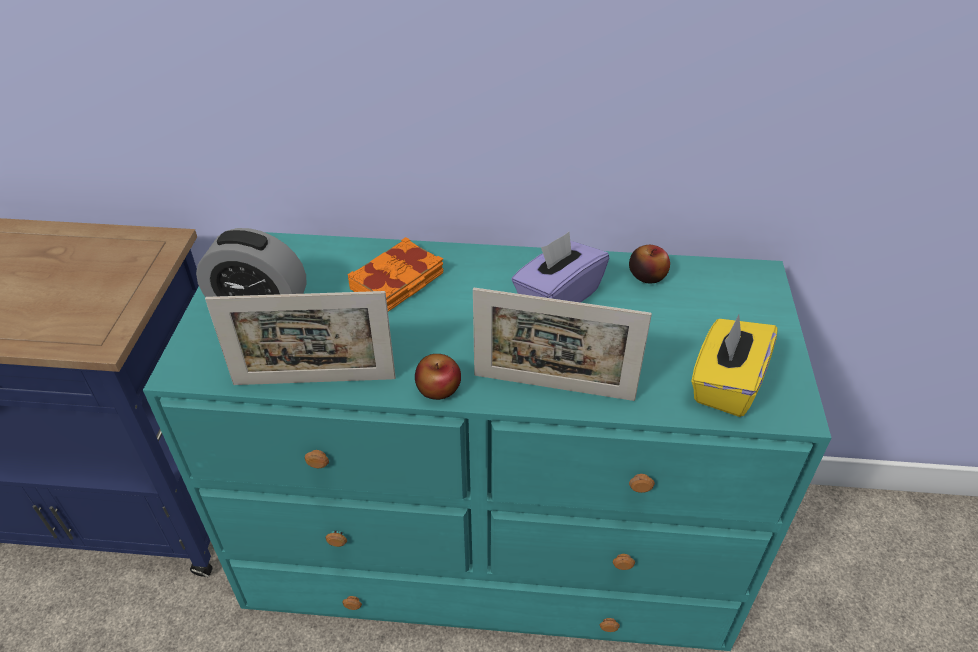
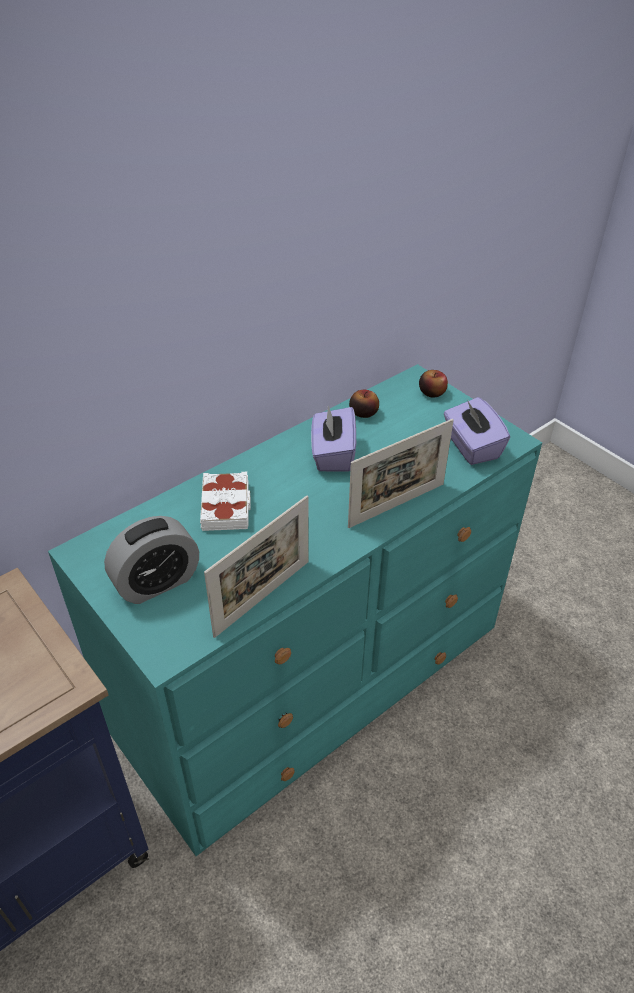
camera: 45 degrees left, 0 degrees up
orange book [347,237,443,312] -> white book [200,471,251,531]
apple [415,354,461,400] -> apple moved to [419,370,448,398]
yellow tissue box [691,314,777,417] -> purple tissue box [444,397,510,465]

